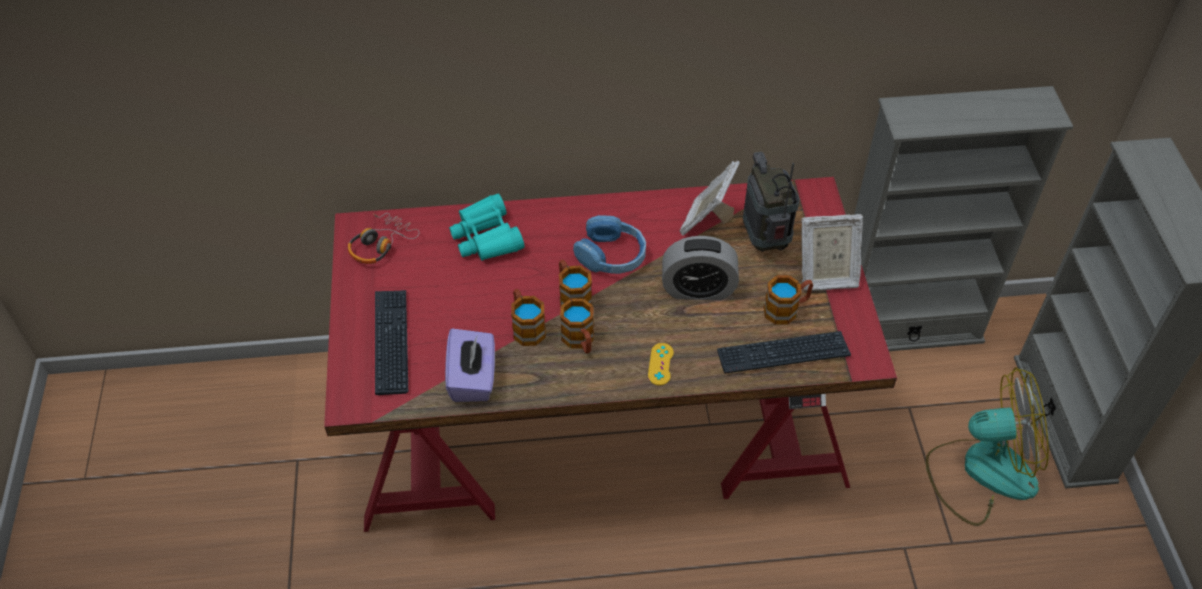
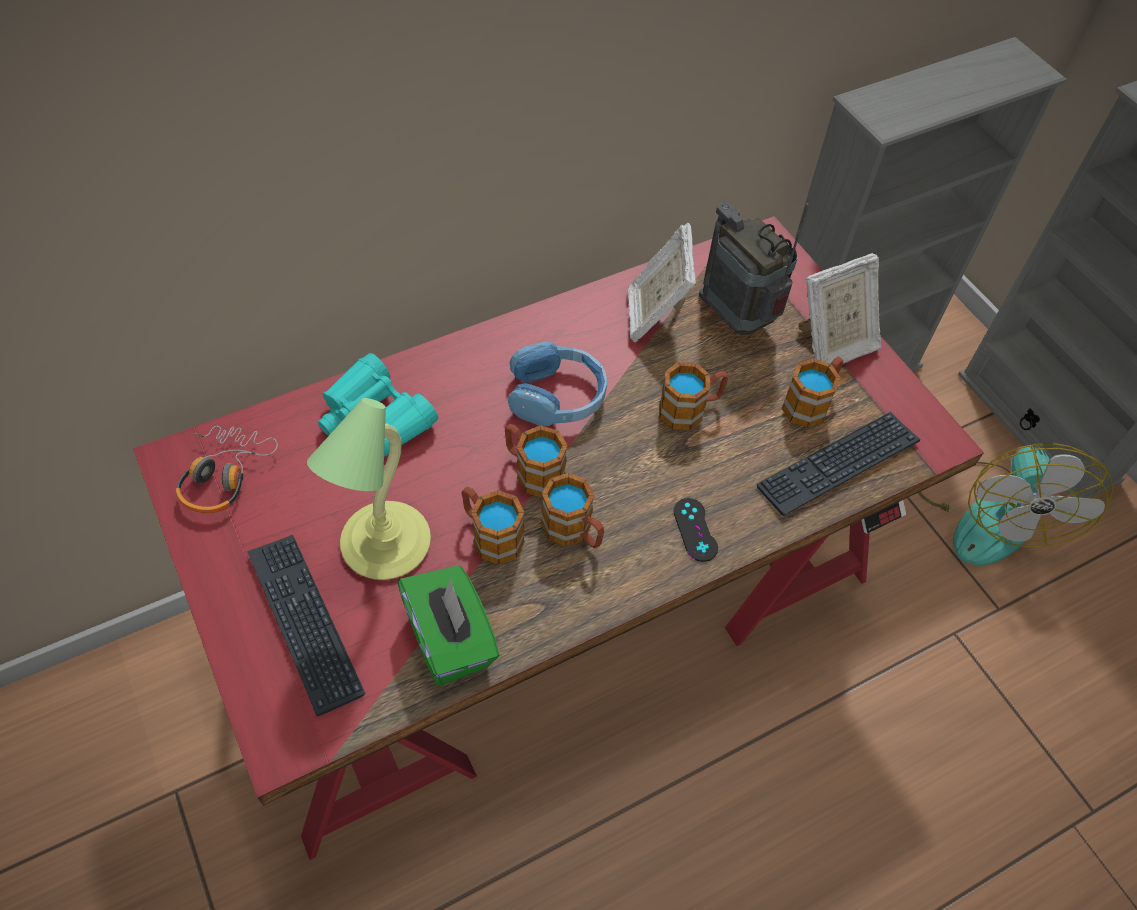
camera: 25 degrees left, 5 degrees up
purple tissue box [445,329,495,402] -> green tissue box [398,566,500,685]
yellow game controller [648,343,674,386] -> black game controller [673,498,718,562]
alarm clock [662,236,739,300] -> mug [659,362,728,430]
fan [926,367,1049,526] -> fan turned 120 degrees clockwise [918,443,1113,565]
none -> table lamp [307,398,431,580]

